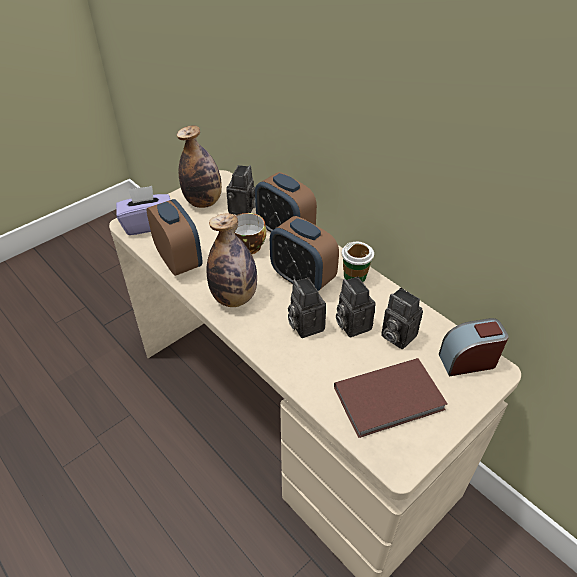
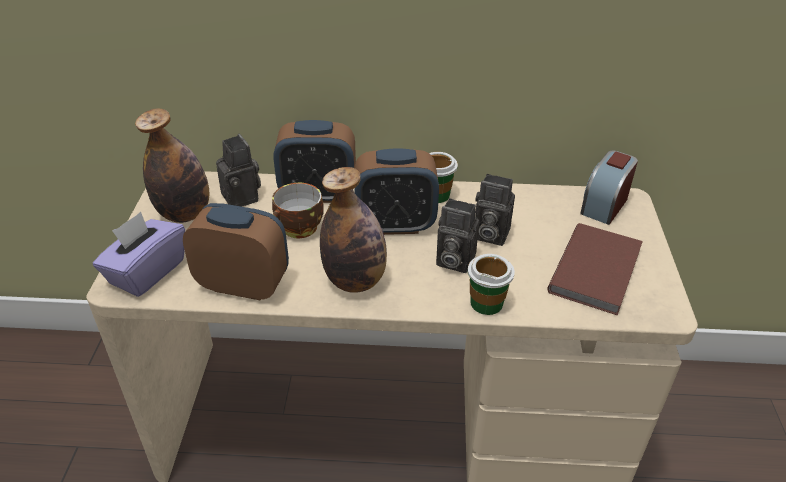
camera: 45 degrees left, 5 degrees down
camera [381,288,423,349] -> none
none -> cup [468,254,515,315]

